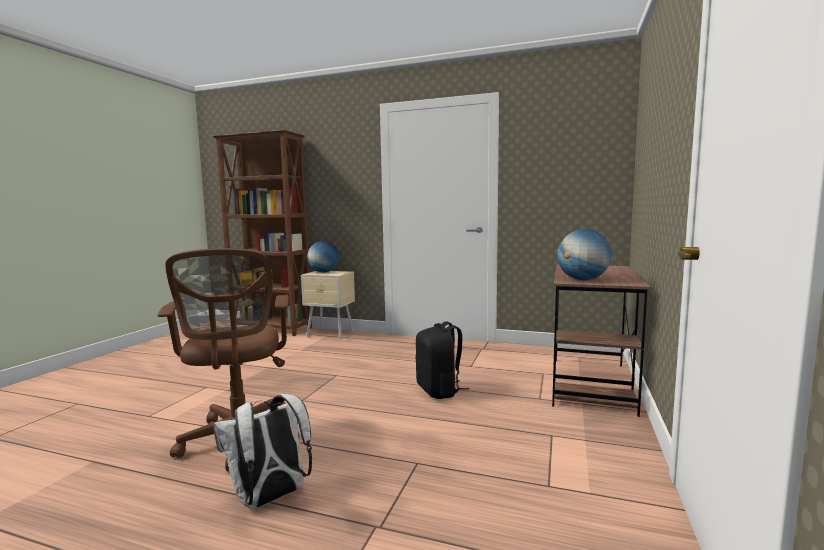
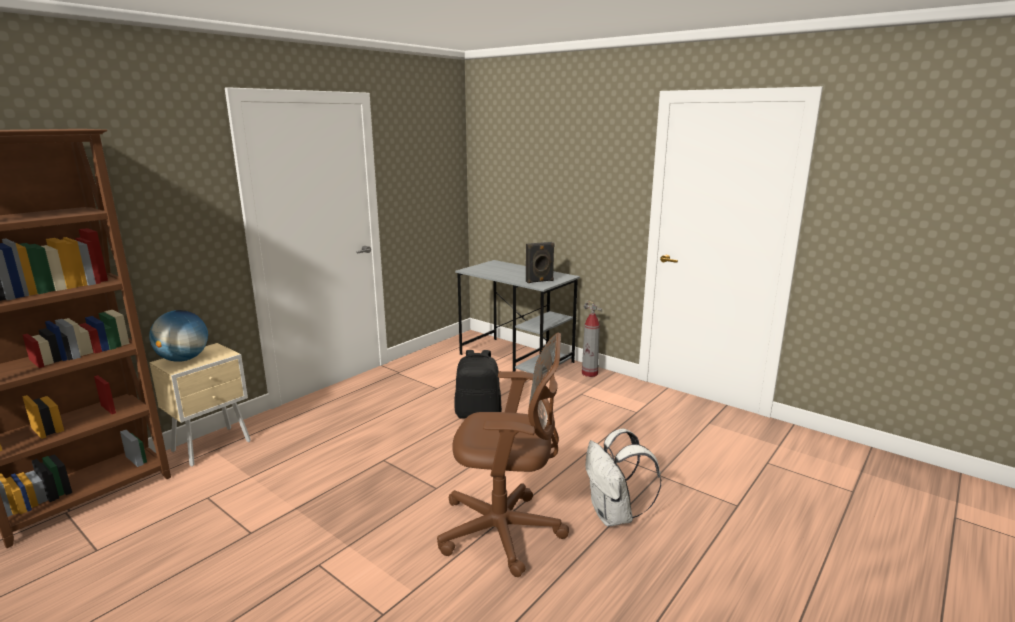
camera: 70 degrees left, 10 degrees up
brown desk [552,265,651,417] -> grey desk [455,260,580,374]
globe [557,229,611,280] -> black speaker [526,242,555,283]
none -> fire extinguisher [582,300,602,377]

